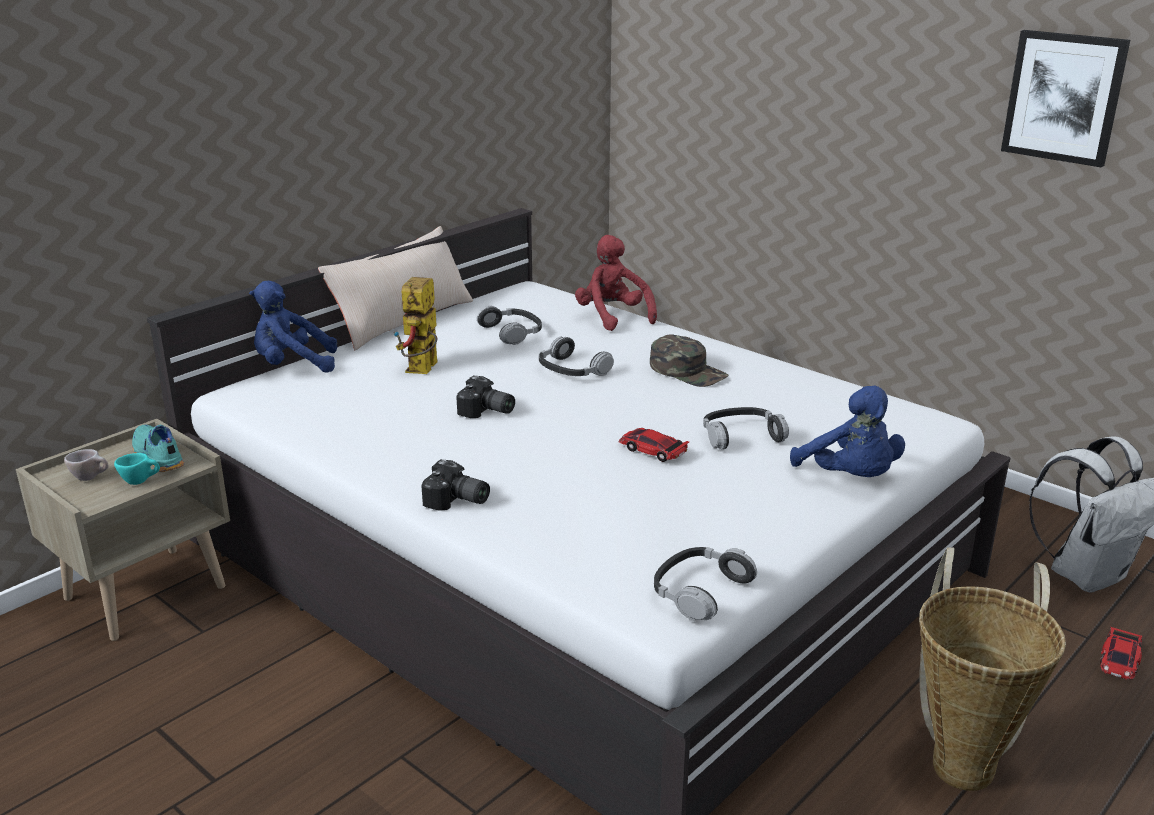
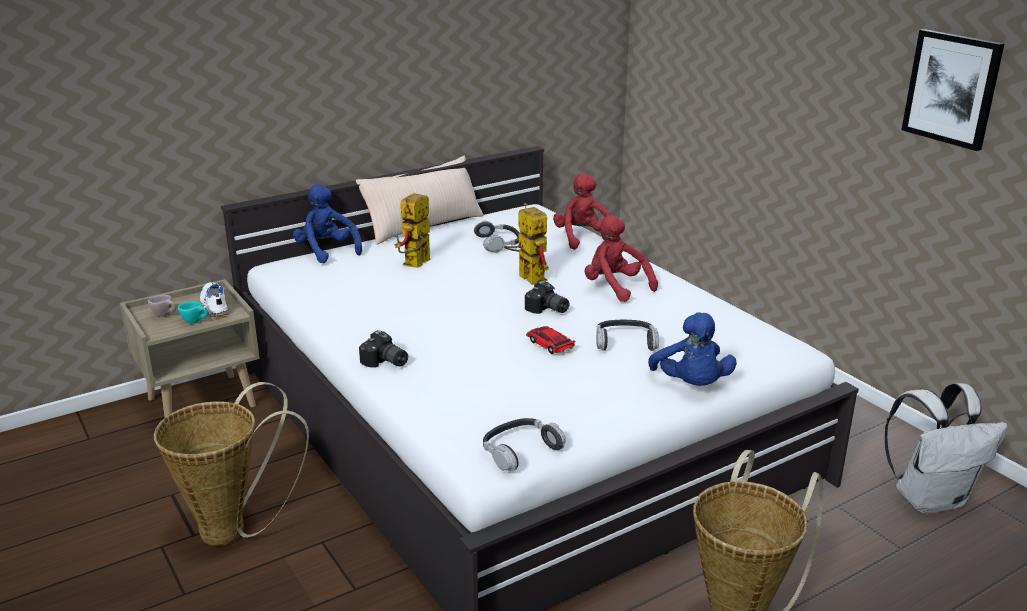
camera: 15 degrees right, 0 degrees up
turquoise shoe [132,425,184,472] -> white shoe [200,282,229,317]
blue plush toy [249,281,337,373] -> blue plush toy turned 45 degrees clockwise [293,184,362,264]
camera [456,375,515,418] -> camera moved to [525,281,569,314]
headphones [539,336,614,376] -> toy robot [504,203,549,285]
green cap [650,334,728,387] -> red plush toy [585,215,658,302]
toy car [1100,627,1142,680] -> none
none -> basket [154,382,309,546]

